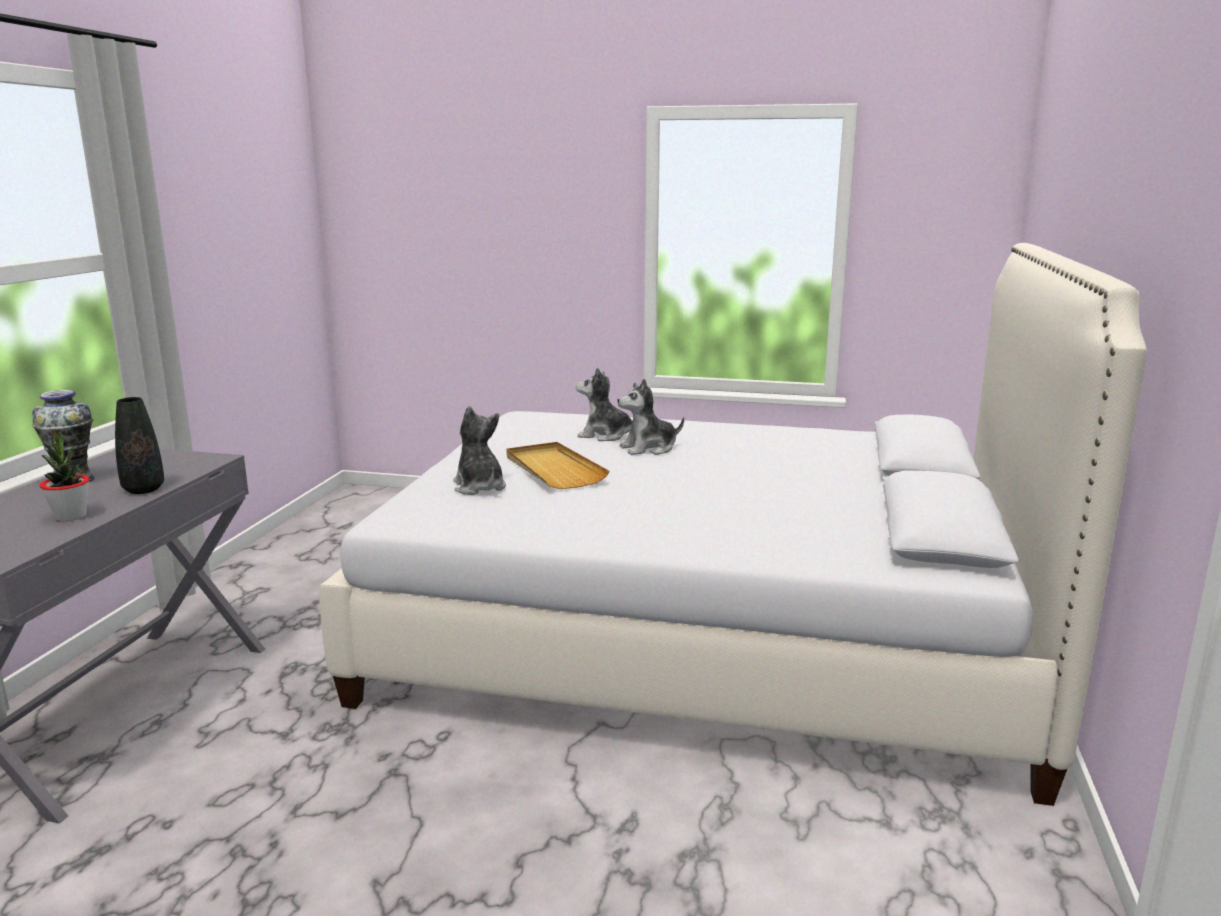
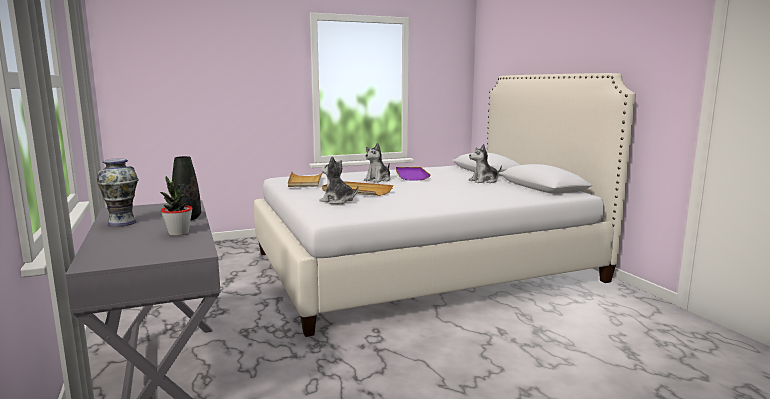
camera: 35 degrees left, 5 degrees down
plush toy [576,367,633,441] -> plush toy moved to [469,144,502,183]
none -> beige tray [288,172,323,187]
none -> purple tray [396,167,431,181]

